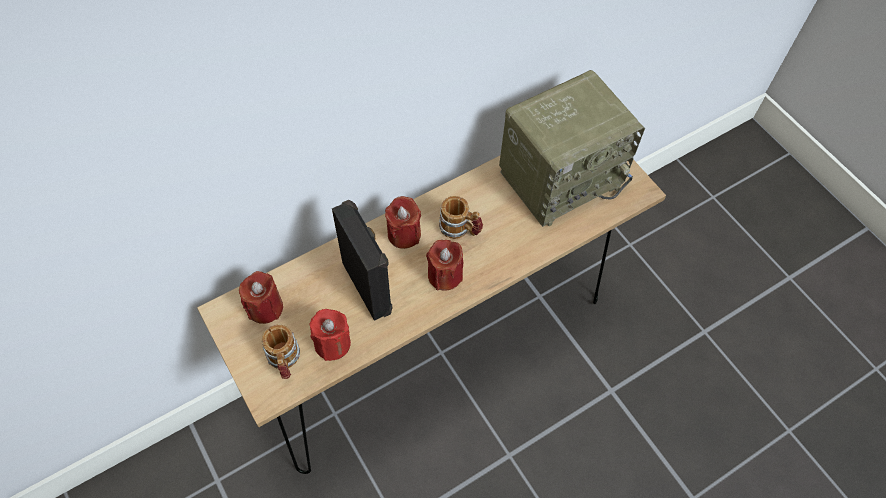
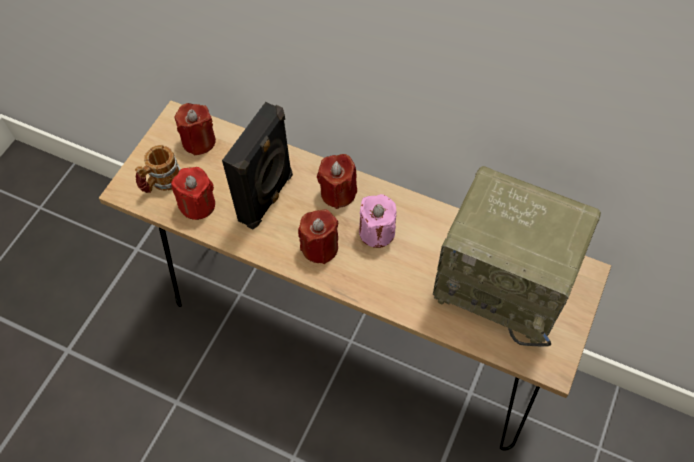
camera: 60 degrees right, 0 degrees up
mug [439,196,483,239] -> pink candle [359,194,396,248]

